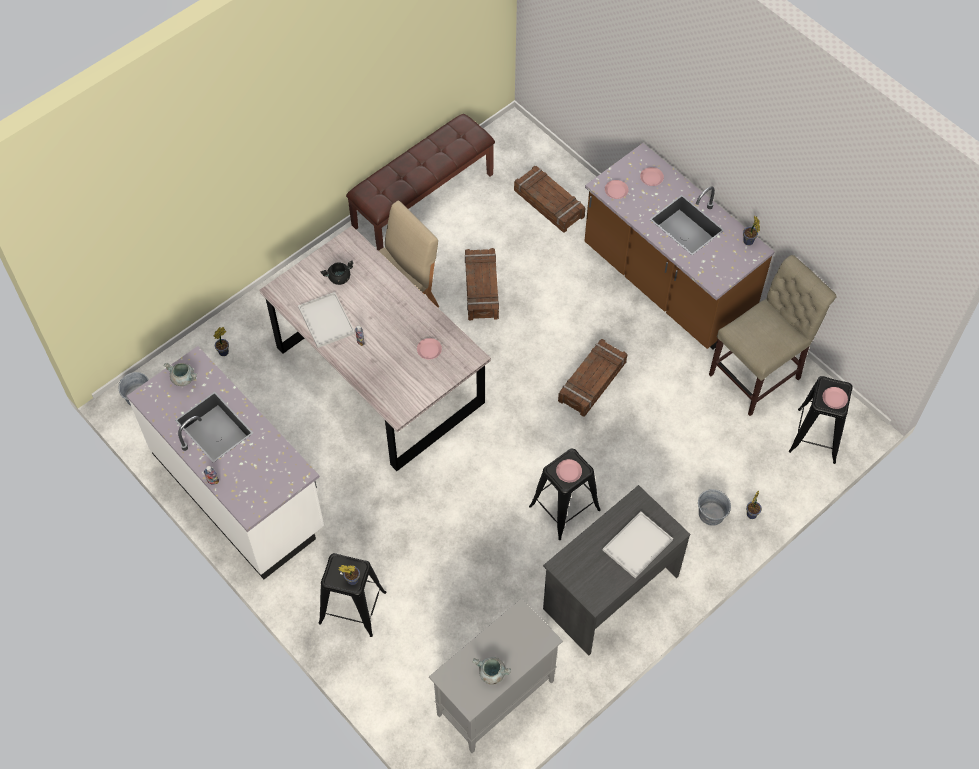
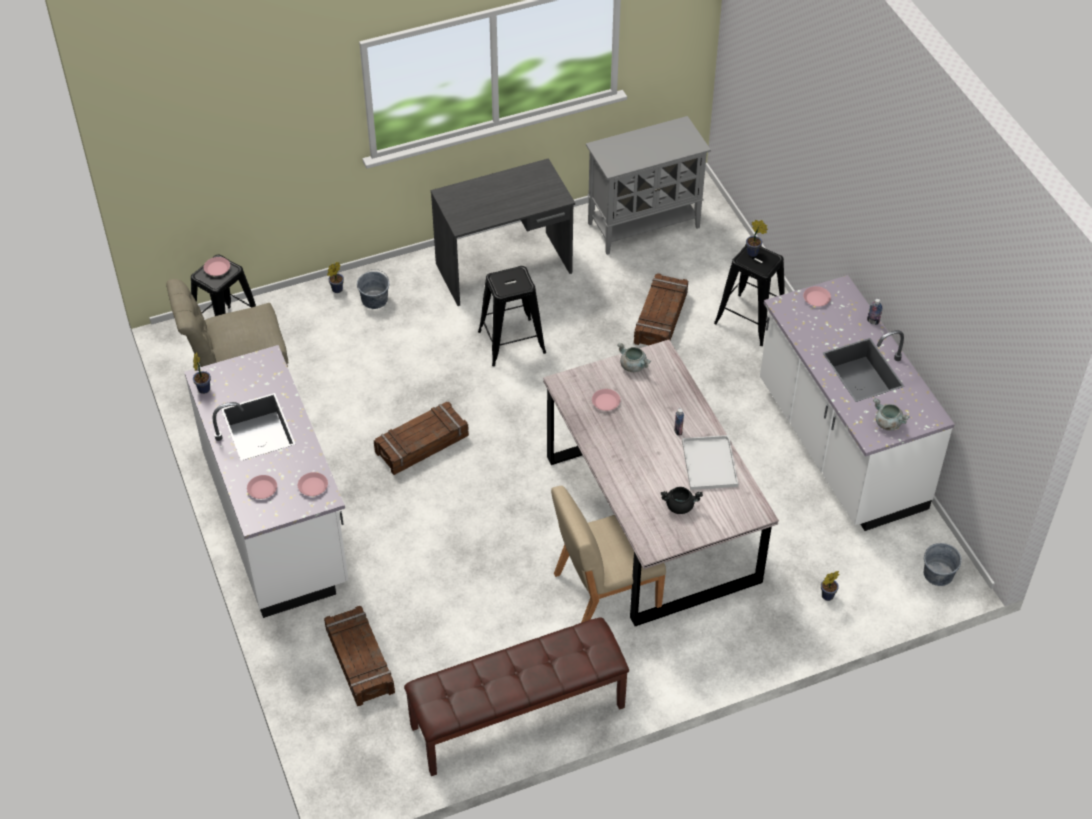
camera: 160 degrees left, 10 degrees down
crate [465,248,499,320] -> crate moved to [634,273,688,345]
grey cooking pot [472,657,511,685] -> grey cooking pot moved to [617,343,651,372]
pink plate [556,459,582,482] -> pink plate moved to [803,286,831,306]
brown counter [585,143,774,349] -> white counter [184,345,349,618]
white tray [603,511,673,578] -> none

